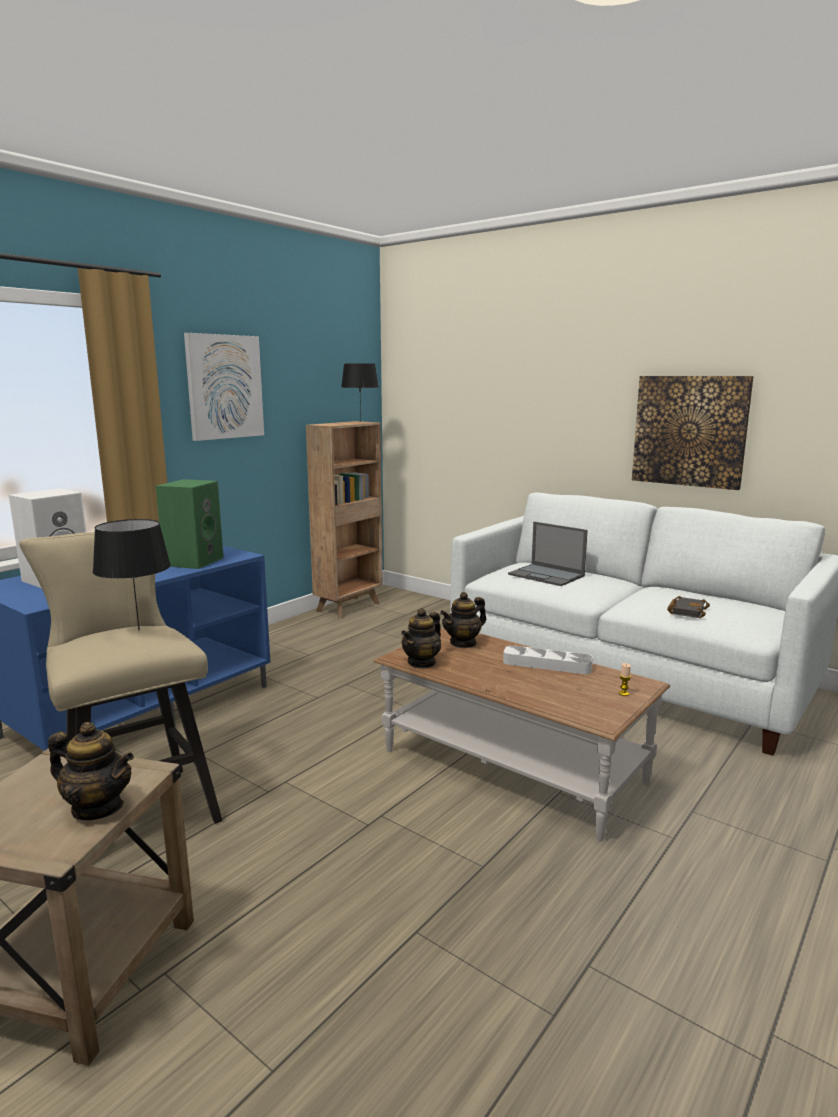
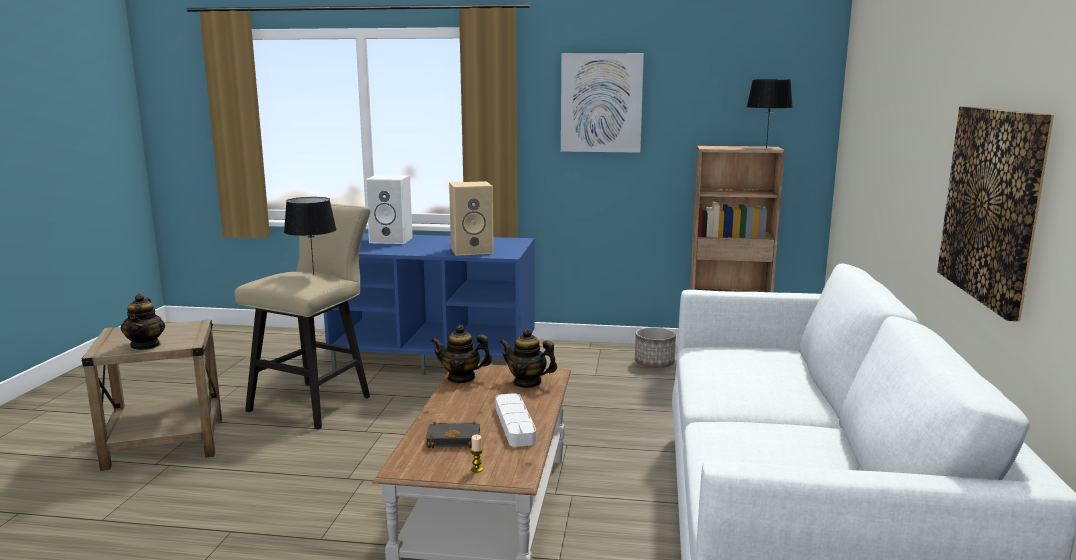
camera: 60 degrees right, 0 degrees up
green speaker [156,479,224,569] -> beige speaker [449,181,494,256]
laptop [508,522,588,586] -> none
black book [667,596,710,618] -> black book moved to [425,421,480,448]
none -> planter [635,327,676,368]

